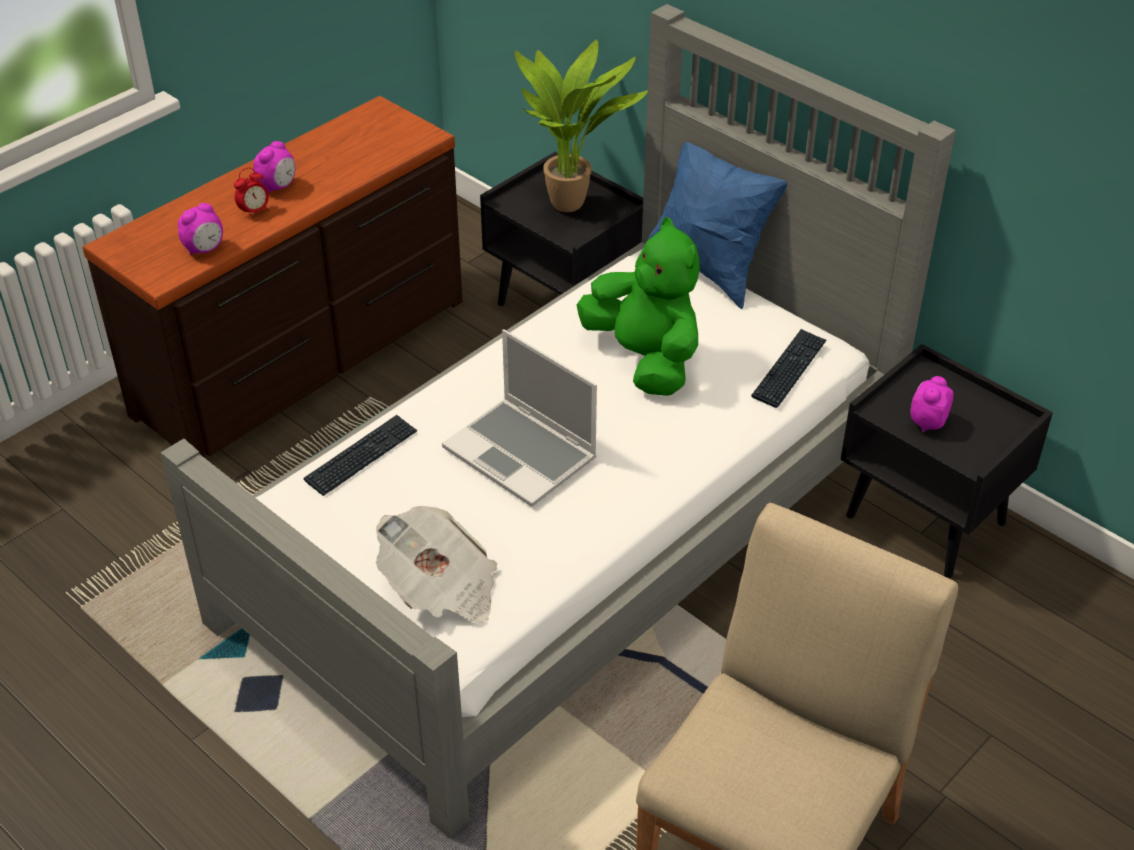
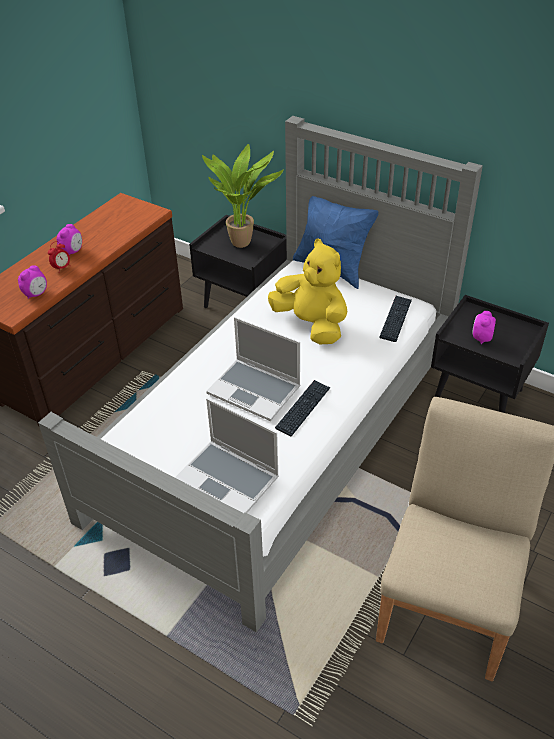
camera: 10 degrees left, 0 degrees up
keyboard [304,415,418,496] -> keyboard moved to [275,380,330,436]
newspaper [376,506,497,623] -> laptop [175,398,279,513]
green plush toy [577,217,700,396] -> yellow plush toy [268,238,347,344]

